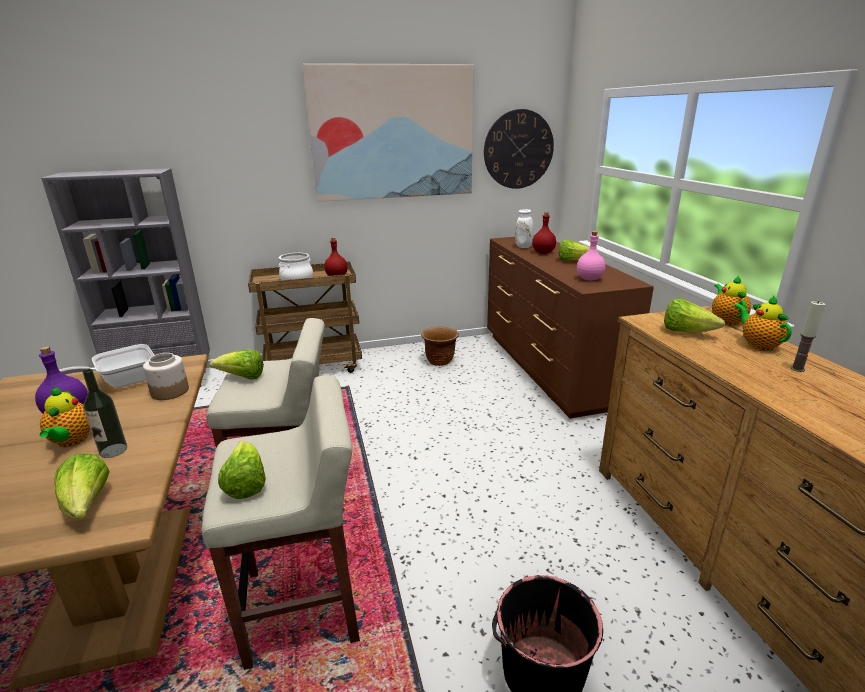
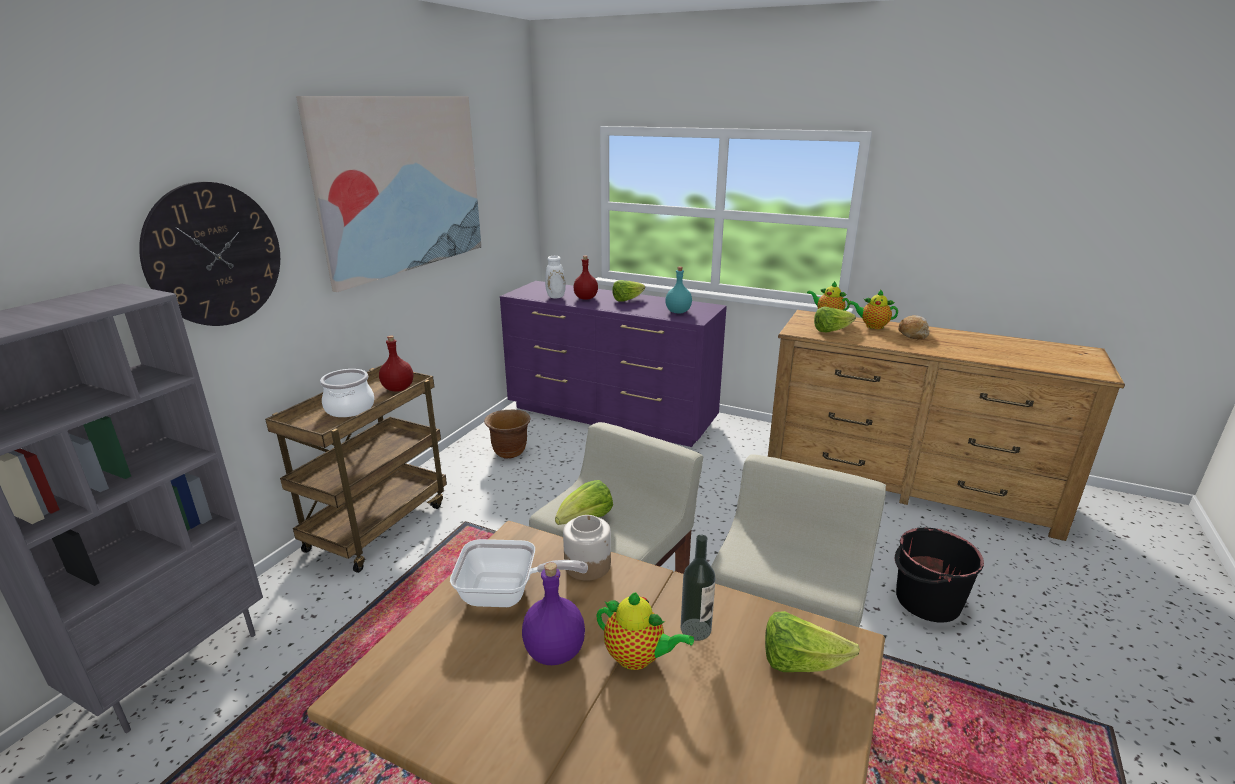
camera: 50 degrees left, 0 degrees up
frying pan [59,344,154,388] -> frying pan turned 90 degrees counterclockwise [450,539,588,607]
lettuce [218,441,266,499] -> none
wall clock [484,109,554,189] -> wall clock moved to [139,182,280,326]
brown dresser [487,237,654,419] -> purple dresser [500,281,727,447]
pink bottle [577,231,606,280] -> turquoise bottle [665,267,692,314]
candle [791,301,825,372] -> bread [898,315,929,340]

